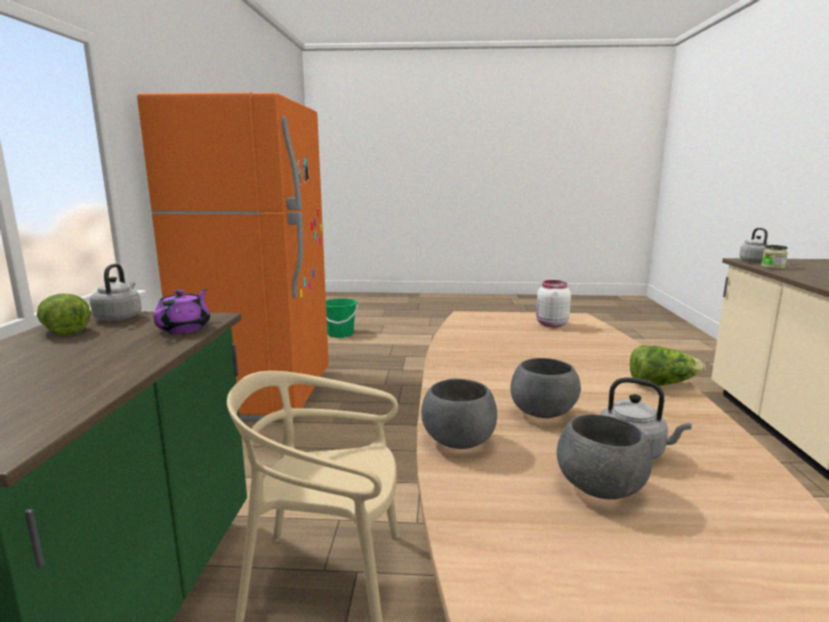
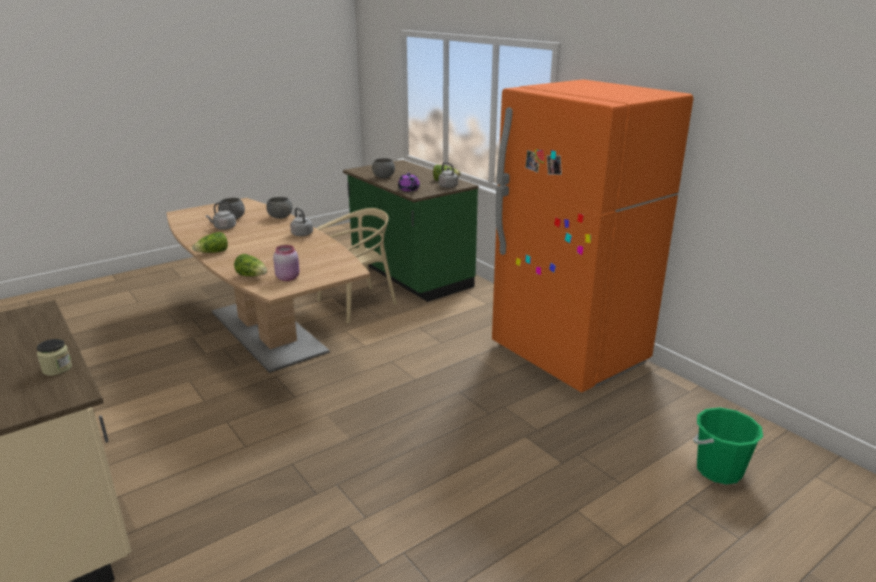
camera: 140 degrees right, 10 degrees up
grey bowl [510,358,581,418] -> grey bowl moved to [372,158,395,178]
white jar [536,280,571,327] -> pink jar [273,245,300,281]
grey kettle [739,228,768,263] -> grey kettle moved to [290,208,313,236]
none -> lettuce [234,254,267,276]

